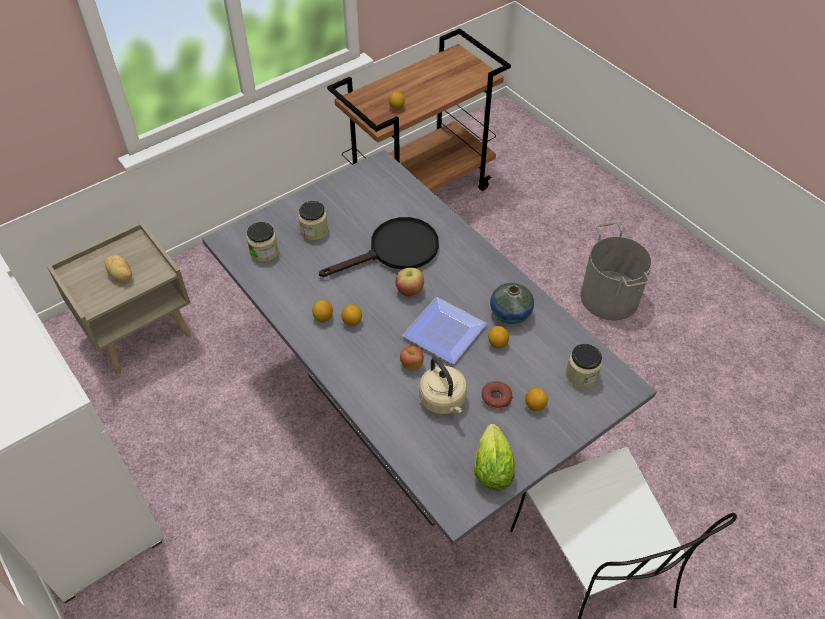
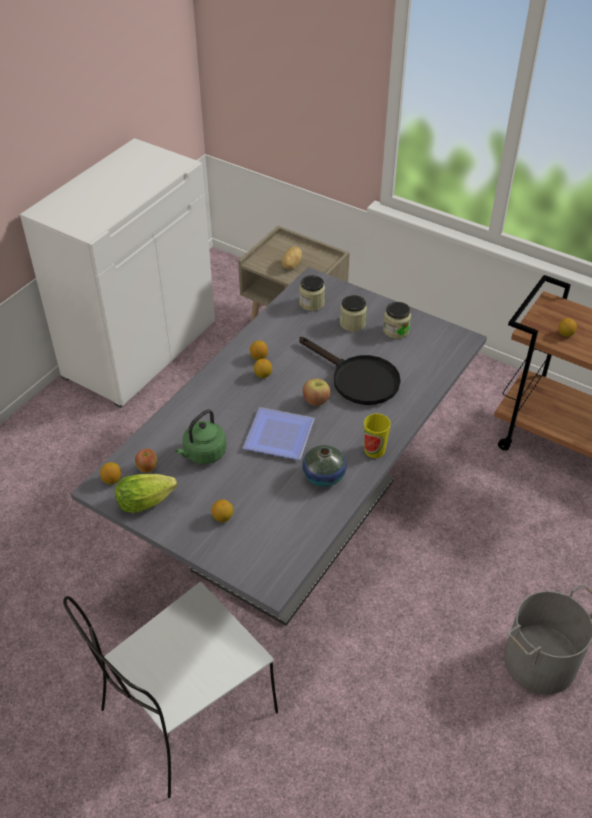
camera: 70 degrees right, 5 degrees down
apple [400,346,424,370] -> apple moved to [135,449,157,473]
beige kettle [419,357,467,414] -> green kettle [175,409,227,464]
donut [481,381,513,409] -> none
lemon [488,326,509,348] -> lemon moved to [100,462,121,485]
jar [566,344,602,388] -> jar moved to [383,302,411,339]
none -> cup [364,414,391,458]

